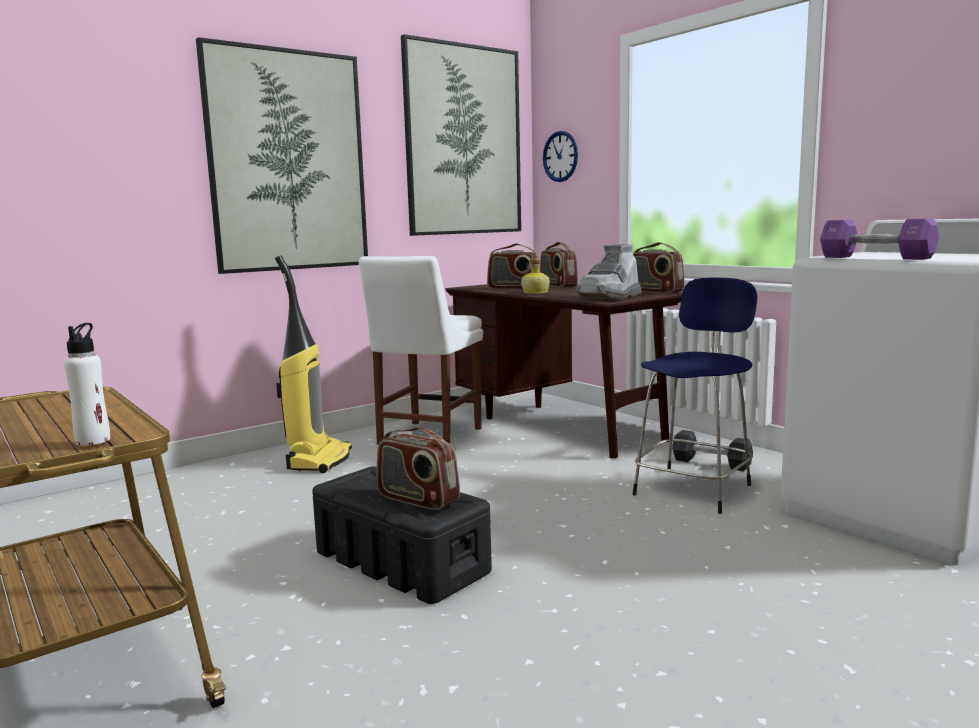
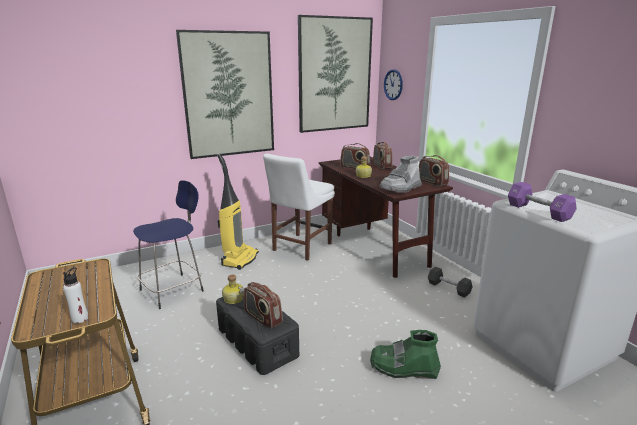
camera: 10 degrees right, 10 degrees up
blue stool [632,277,757,514] -> blue stool moved to [133,180,204,309]
none -> bottle [222,274,244,304]
none -> green boot [370,330,441,379]

